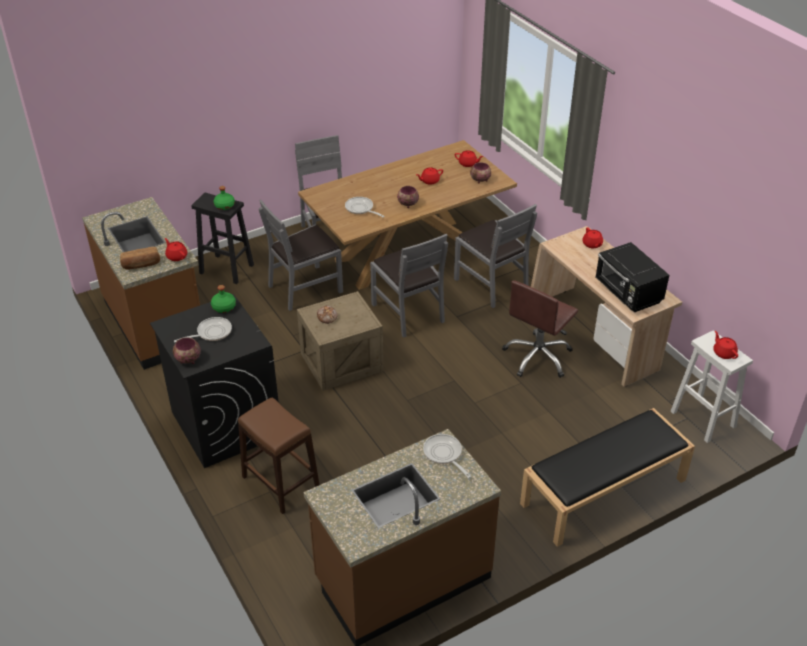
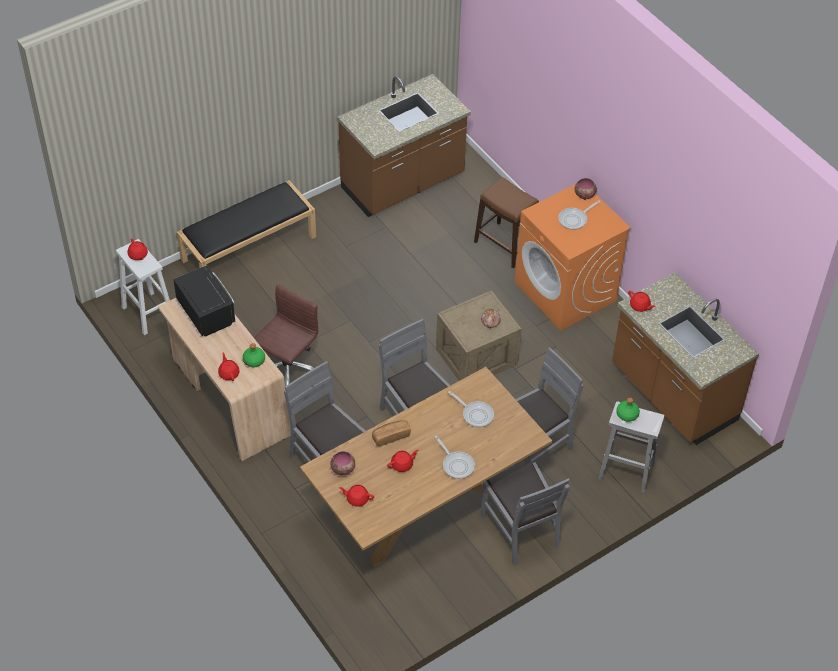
camera: 175 degrees right, 10 degrees up
bread [120,247,160,270] -> bread moved to [372,420,411,446]
black washing machine [150,294,279,468] -> orange washing machine [515,184,631,331]
black stool [191,193,254,284] -> white stool [598,401,665,493]
green bottle [211,285,236,313] -> green bottle moved to [243,343,265,367]
bowl [397,186,419,208] -> none
frying pan [423,434,471,478] -> frying pan moved to [435,436,475,479]

